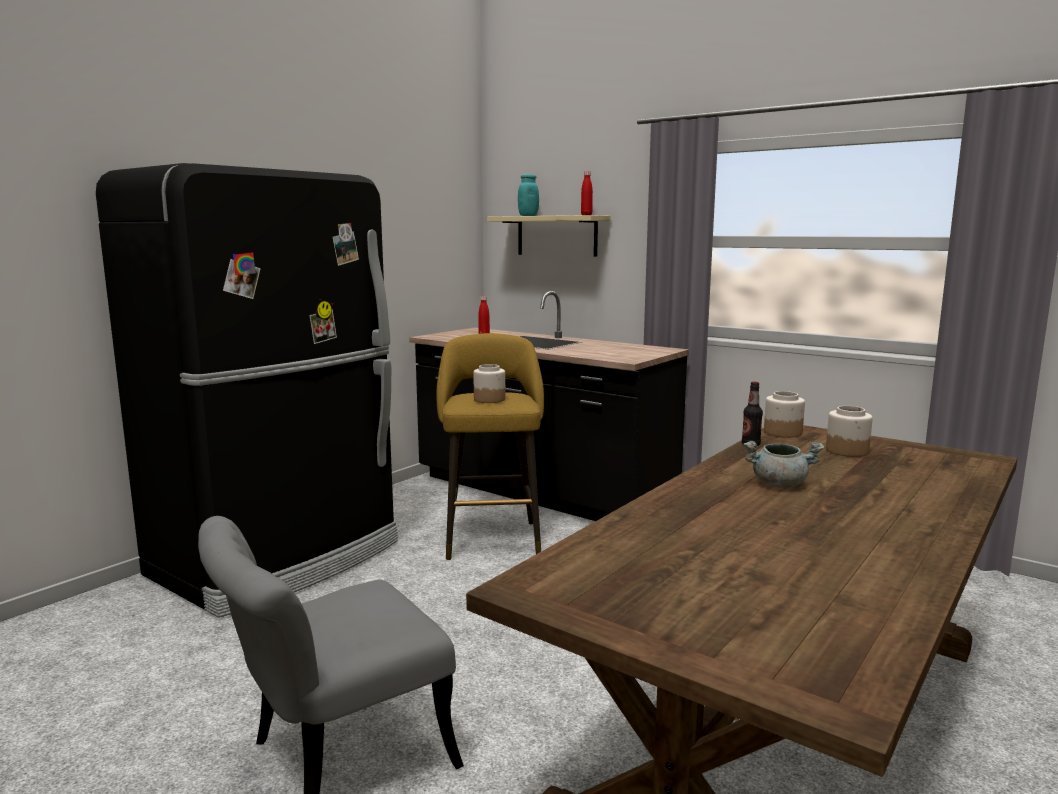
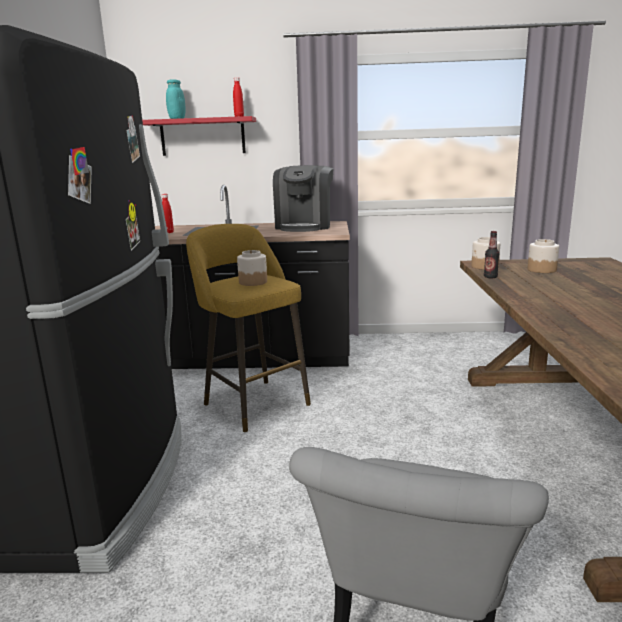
camera: 35 degrees left, 5 degrees up
beige shelf [487,215,611,257] -> red shelf [142,116,256,156]
grey cooking pot [743,441,824,488] -> none
none -> coffee machine [273,165,334,232]

